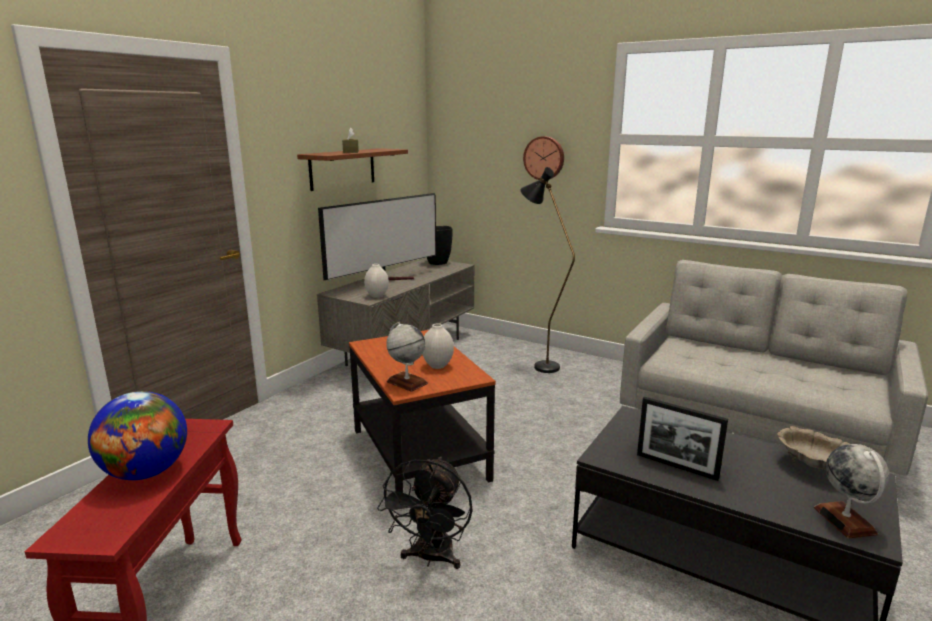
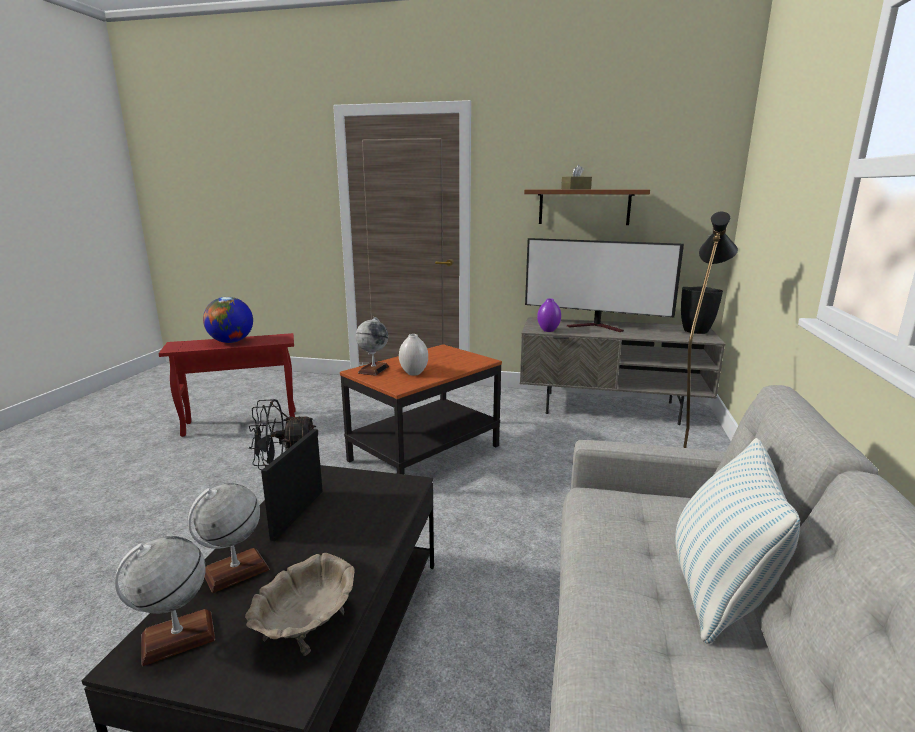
camera: 70 degrees right, 0 degrees up
white vase [364,264,389,298] -> purple vase [537,298,561,332]
wall clock [523,136,564,180] -> none
none -> globe [188,483,269,593]
none -> pillow [675,438,800,644]

